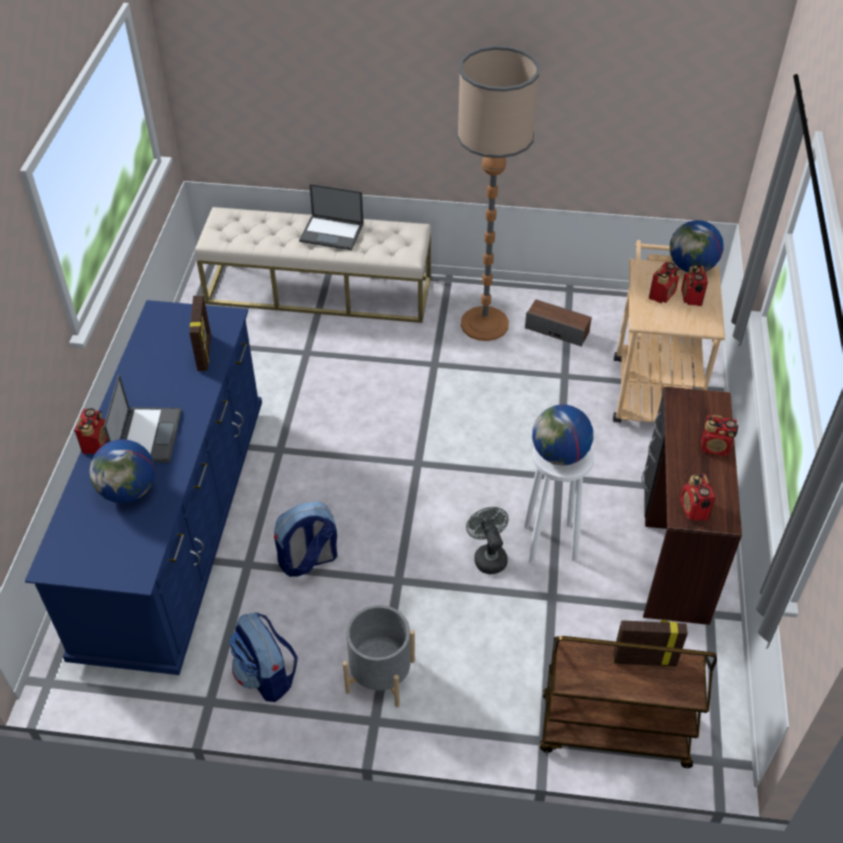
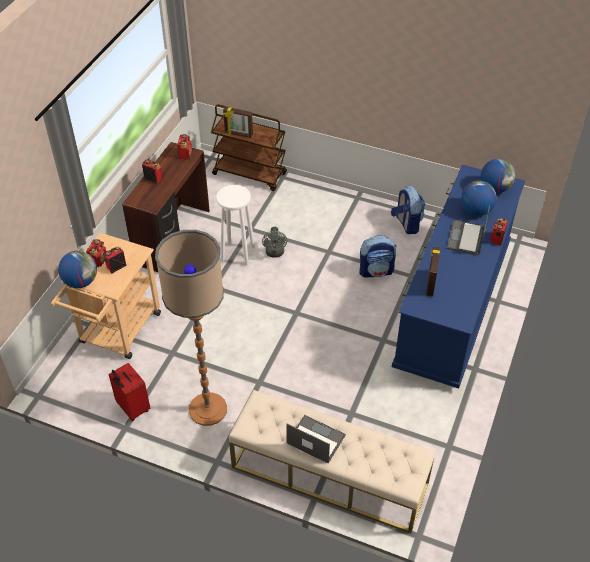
camera: 165 degrees left, 0 degrees up
grey planter [343,605,415,707] -> none
speaker [525,299,592,347] -> none
globe [532,405,593,465] -> globe moved to [481,159,516,193]
none -> red suitcase [109,363,151,421]

